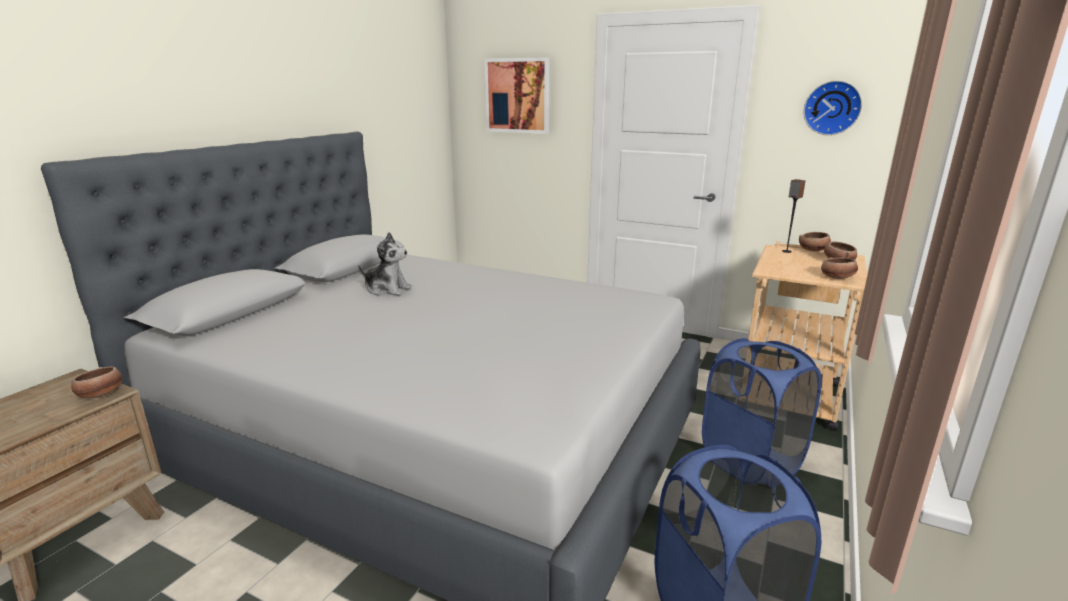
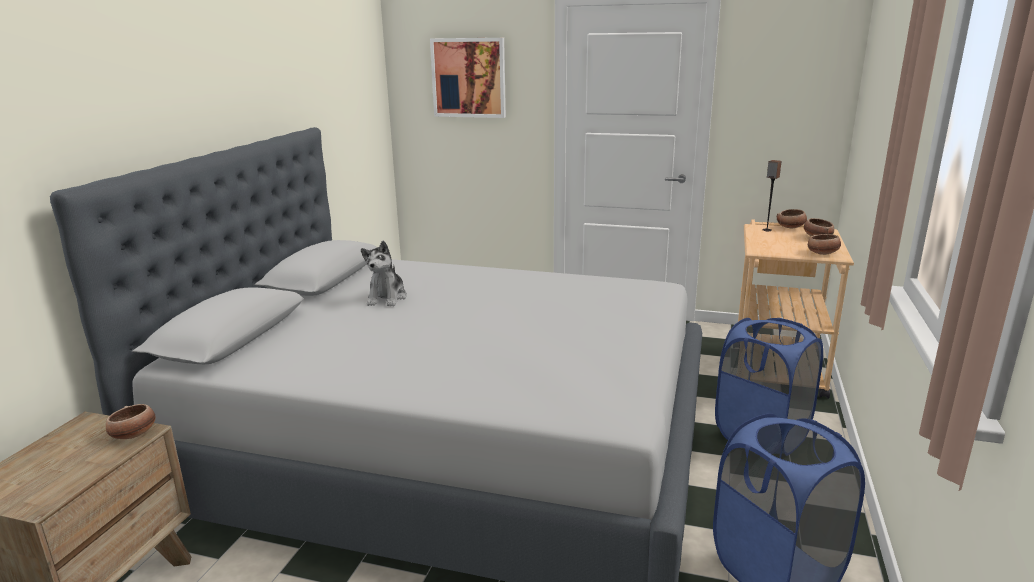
camera: 10 degrees left, 0 degrees up
plush toy [358,232,412,296] -> plush toy turned 90 degrees clockwise [361,240,407,306]
wall clock [804,81,862,135] -> none

